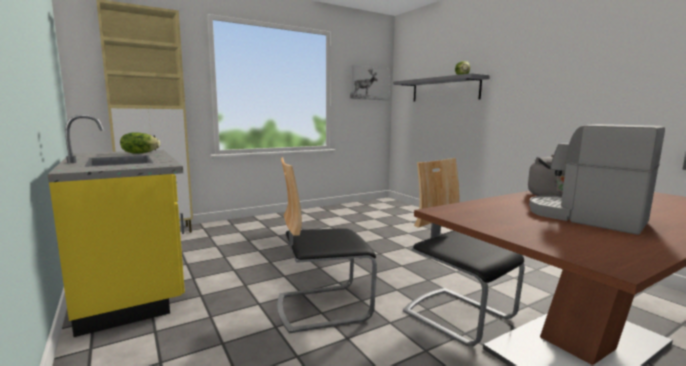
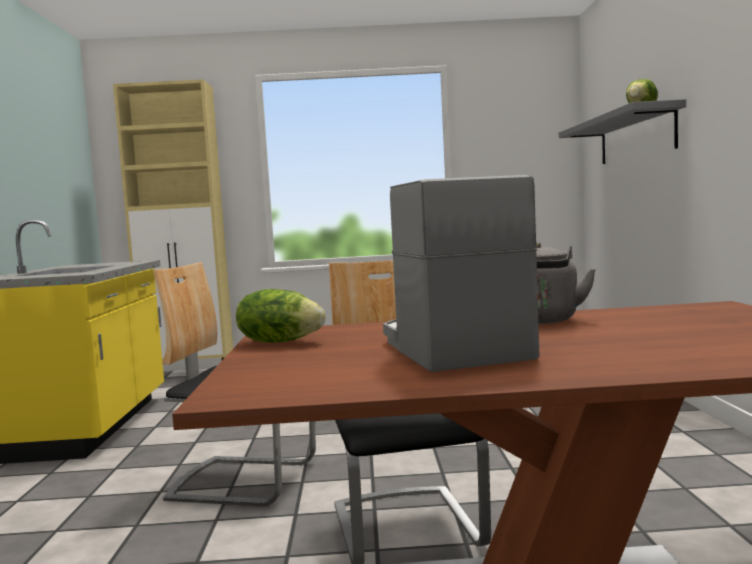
camera: 30 degrees right, 5 degrees down
lettuce [120,132,160,154] -> lettuce moved to [236,289,325,343]
picture [350,65,390,100] -> none

